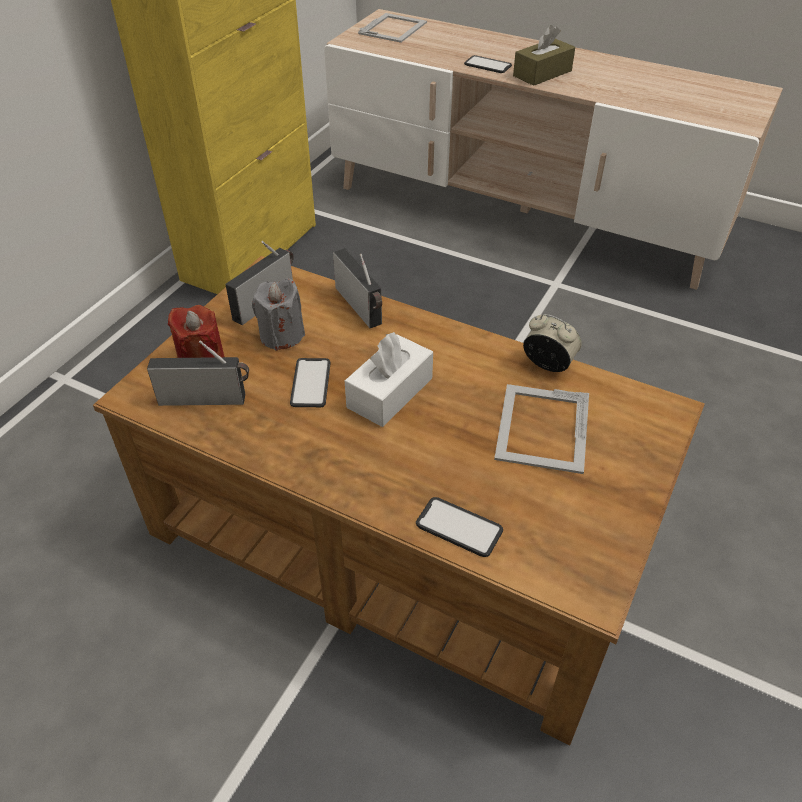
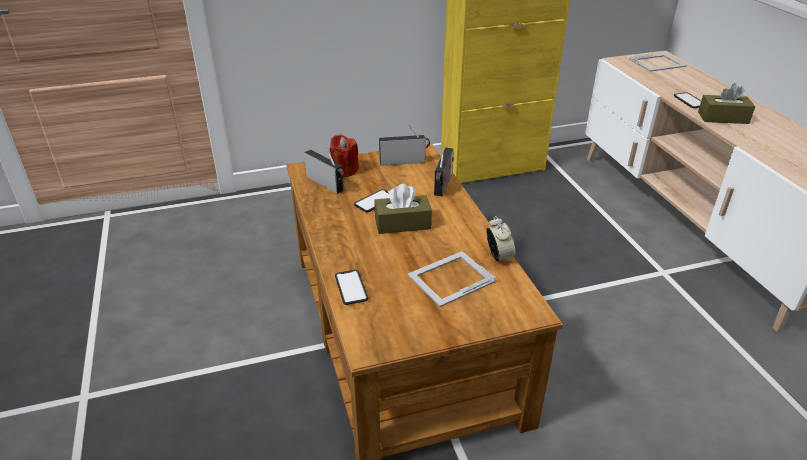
camera: 45 degrees right, 10 degrees down
grey candle [252,278,305,351] -> none
white tissue box [345,332,433,427] -> brown tissue box [374,184,432,234]

